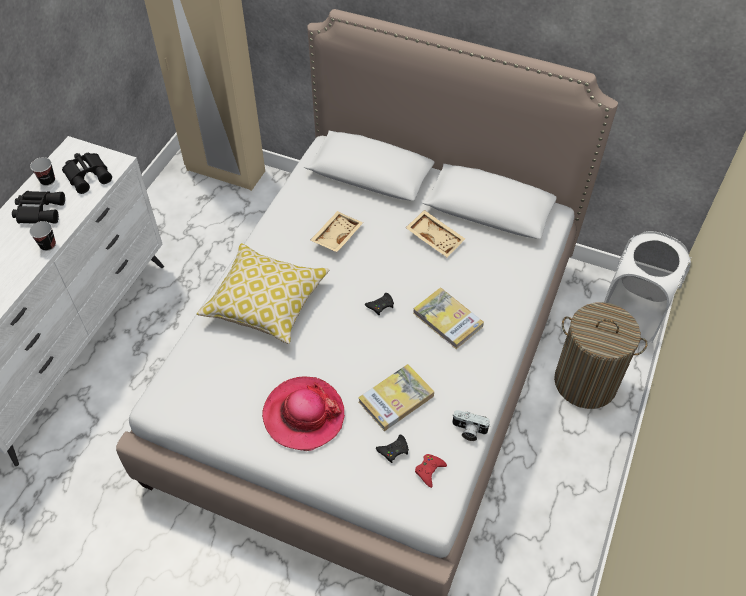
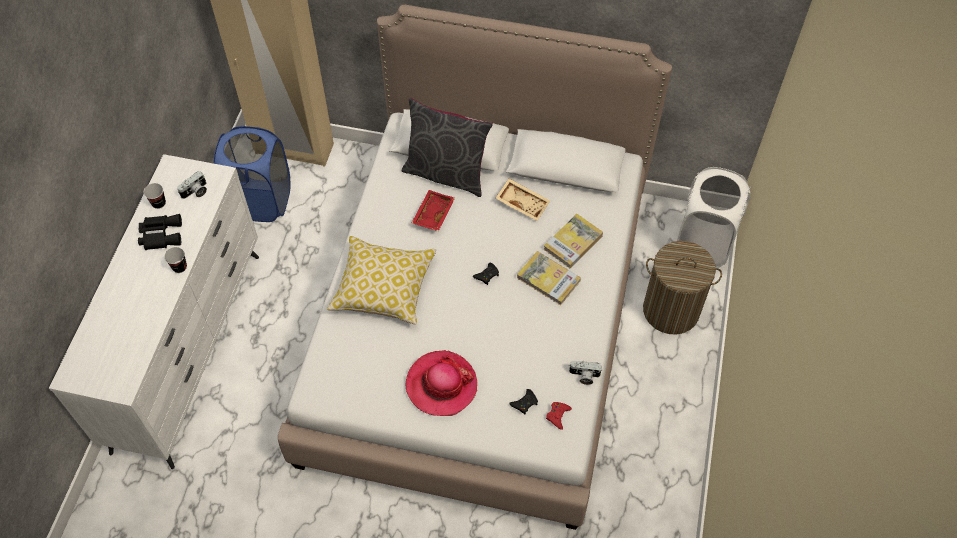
camera: 10 degrees left, 5 degrees up
black binoculars [62,153,112,194] -> camera [177,171,207,199]
beige tray [311,211,363,252] -> red tray [412,190,455,231]
book [358,364,434,431] -> book moved to [543,214,603,269]
none -> blue laundry basket [213,126,291,222]
none -> grey pillow [402,98,493,197]

